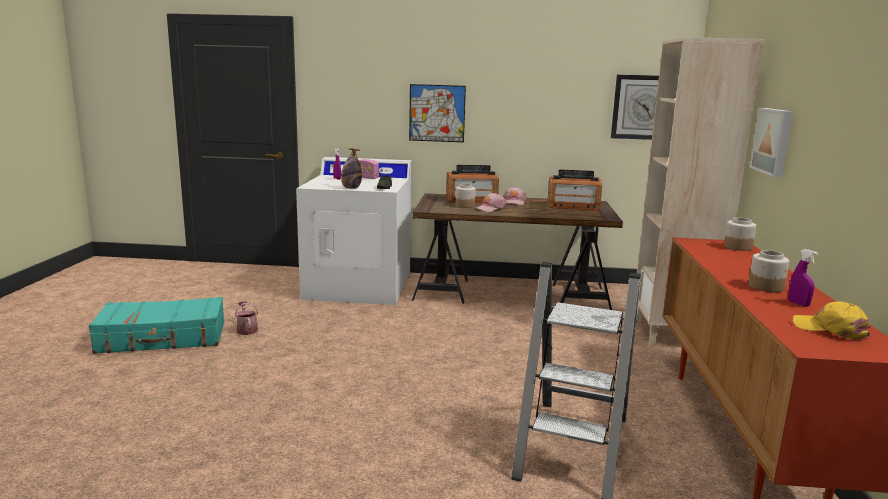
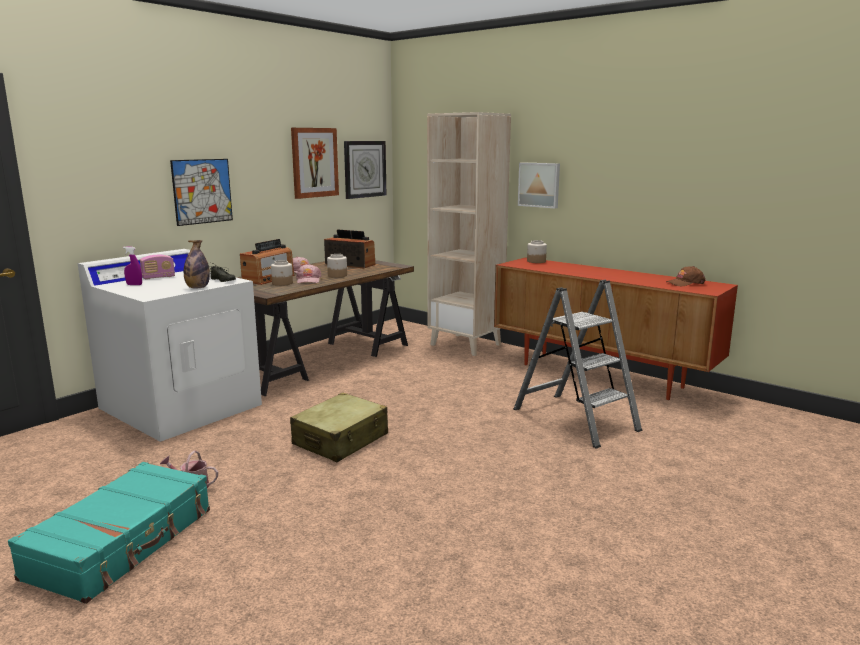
camera: 55 degrees left, 0 degrees up
radio [547,169,602,211] -> radio turned 105 degrees counterclockwise [324,229,375,268]
jar [748,250,789,292] -> jar moved to [327,254,347,278]
purple spray bottle [788,249,818,307] -> none
yellow cap [793,301,870,340] -> brown cap [666,266,706,287]
none -> beige suitcase [290,393,388,462]
none -> picture [291,128,339,199]

